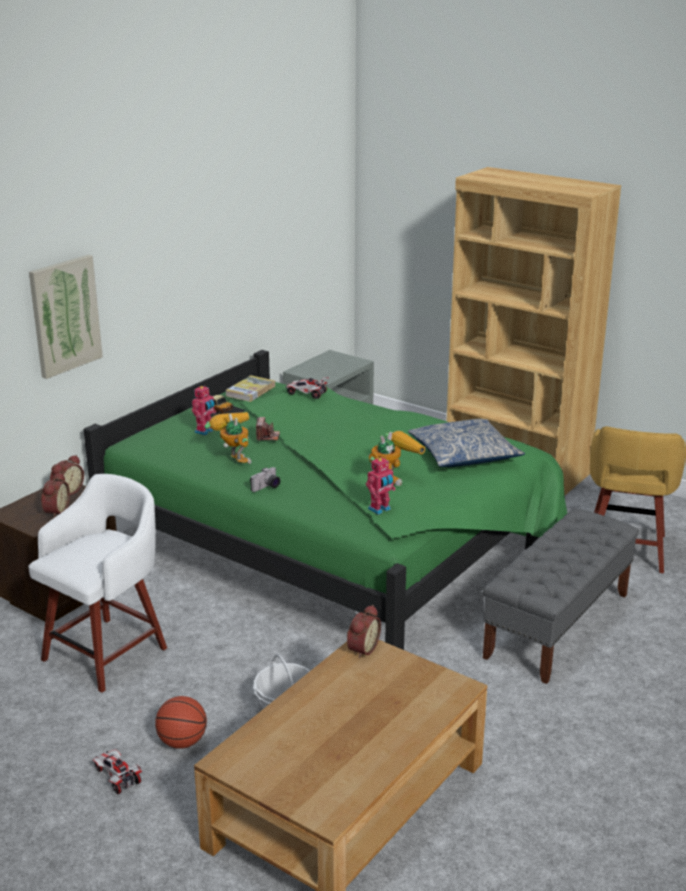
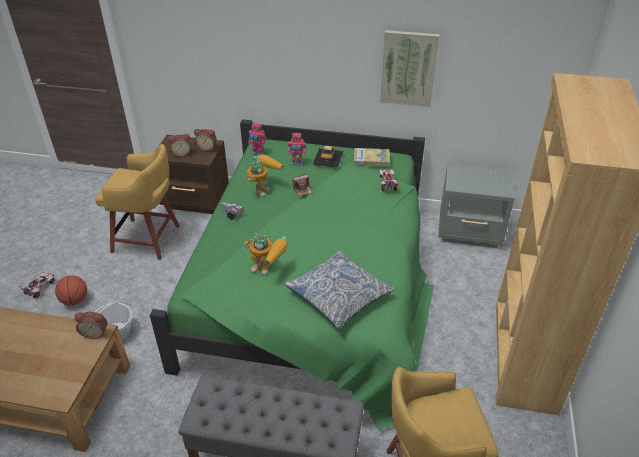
camera: 65 degrees right, 15 degrees up
white stool [28,474,167,693] -> yellow stool [95,144,180,260]
picture [29,255,103,379] -> picture moved to [380,30,440,107]
toy robot [366,457,395,515] -> toy robot moved to [248,122,266,155]

